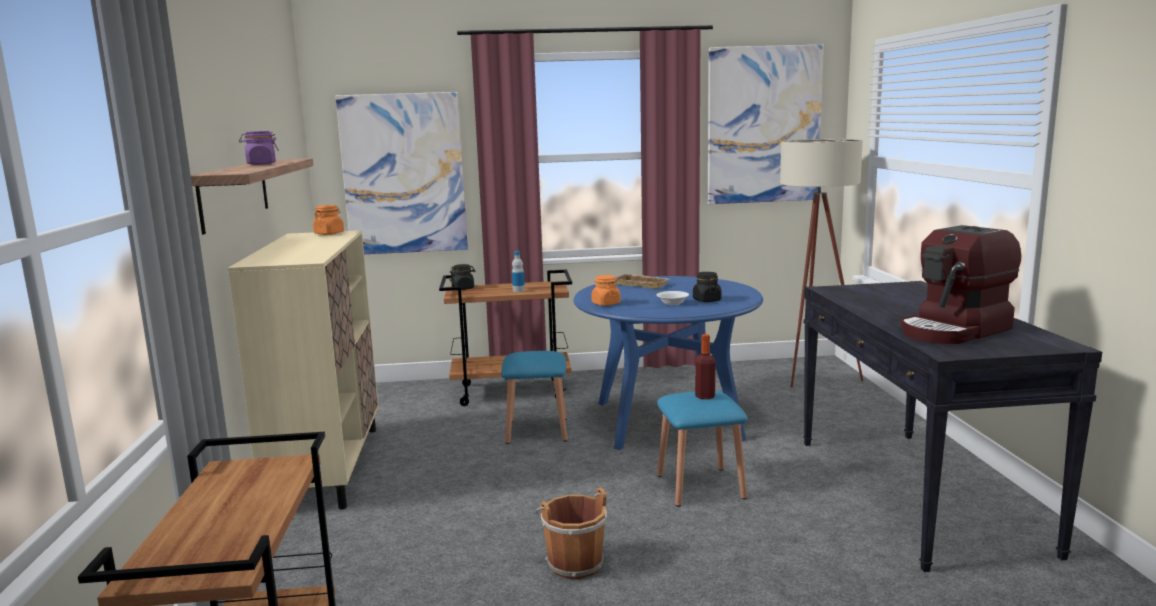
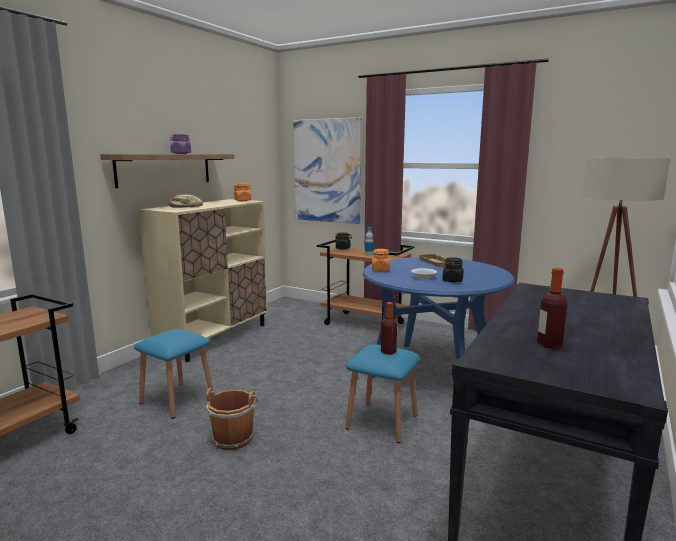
camera: 35 degrees right, 0 degrees up
blue stool [501,351,567,444] -> blue stool moved to [134,329,213,419]
picture [708,45,824,204] -> none
coffee machine [901,225,1021,344] -> bottle [537,268,568,349]
none -> bread [169,194,203,208]

